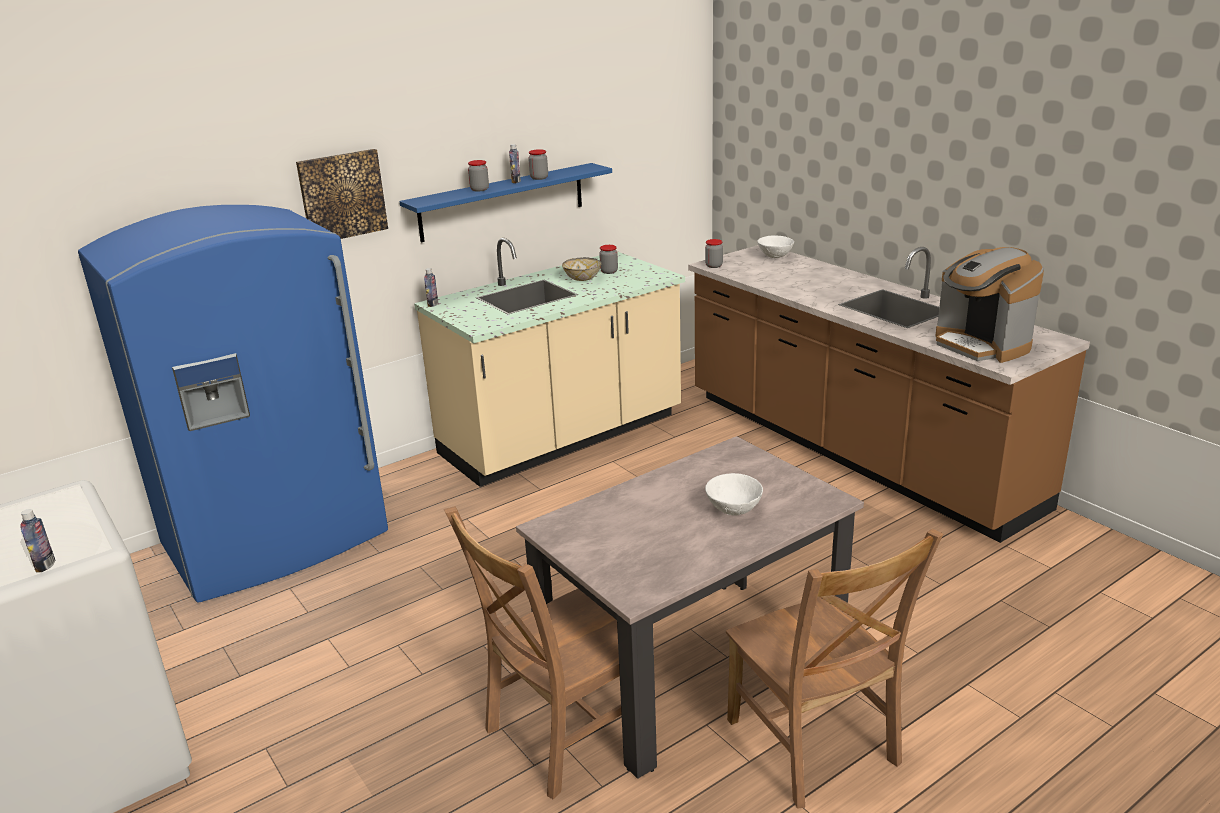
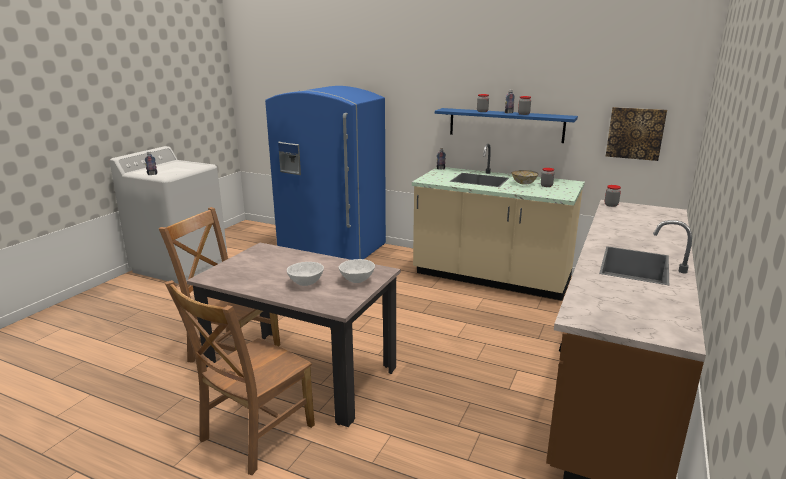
camera: 60 degrees right, 5 degrees down
picture [296,149,388,239] -> picture moved to [606,107,667,161]
white bowl [758,236,794,258] -> white bowl moved to [339,259,375,283]
coffee machine [935,247,1044,363] -> none

